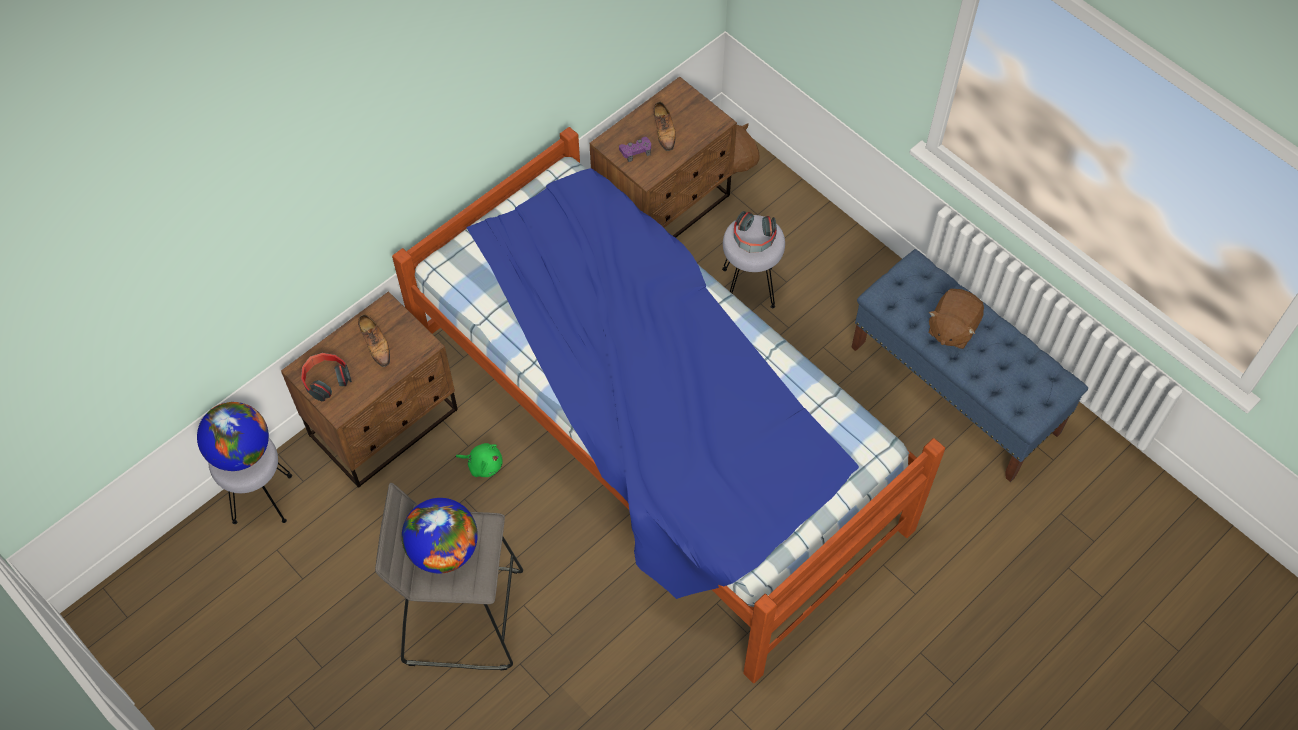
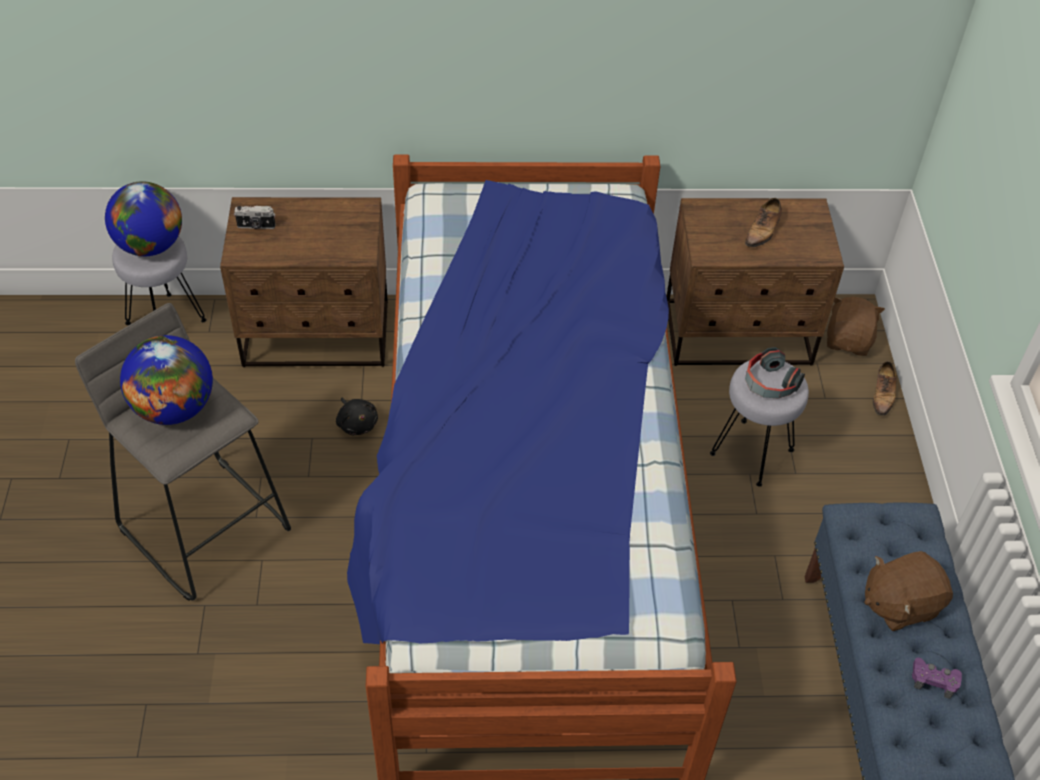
camera: 40 degrees right, 10 degrees down
headphones [301,353,352,402] -> camera [234,206,276,229]
shoe [358,314,390,367] -> shoe moved to [873,361,897,416]
green plush toy [456,443,503,477] -> black plush toy [336,398,378,435]
purple game controller [619,137,651,162] -> purple game controller moved to [912,658,962,699]

